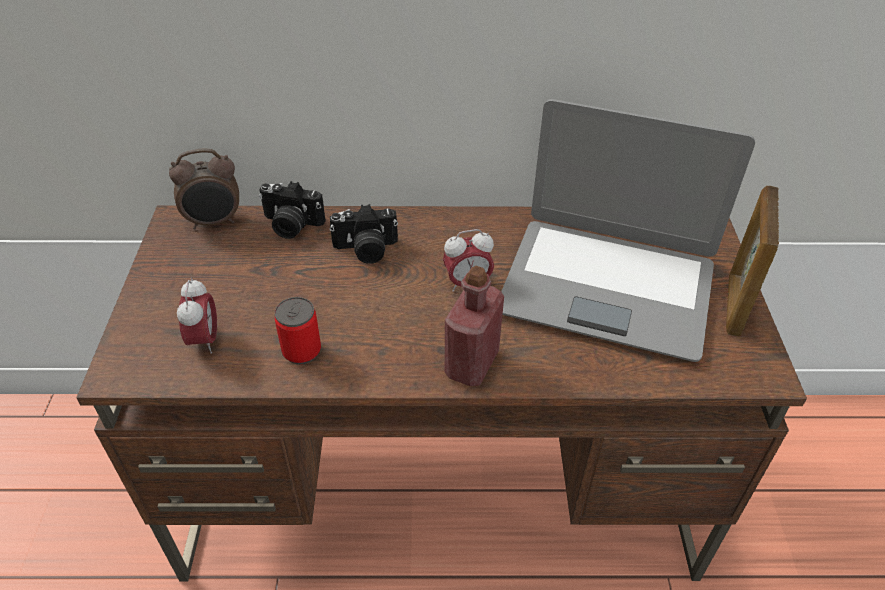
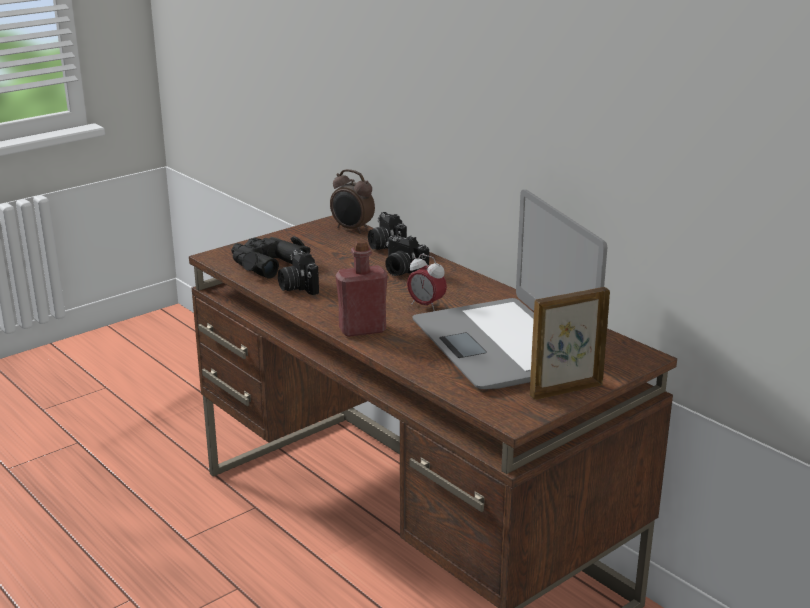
camera: 50 degrees right, 20 degrees down
alarm clock [177,278,217,354] -> black binoculars [231,236,311,279]
can [275,297,321,364] -> camera [278,249,319,295]

